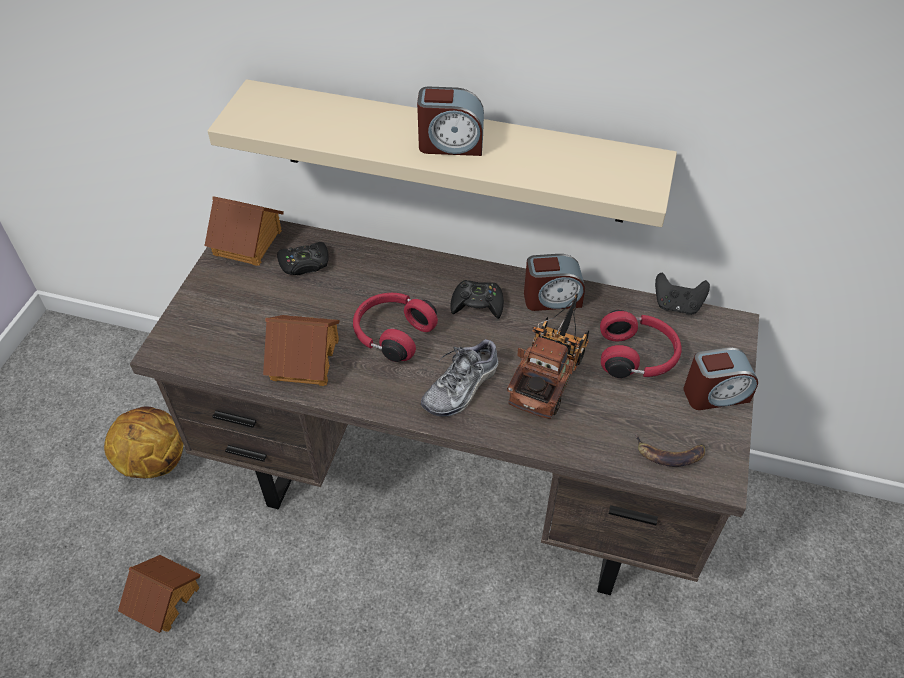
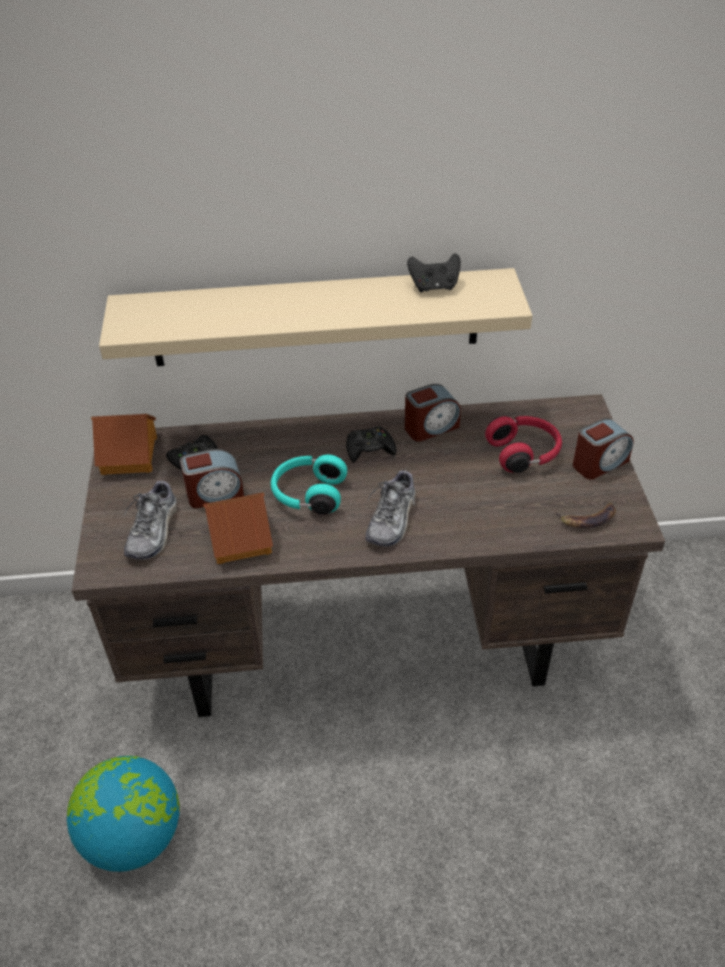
camera: 20 degrees left, 5 degrees down
basketball [104,406,184,478] -> none
toy house [118,555,200,633] -> globe [67,756,180,872]
red headphones [353,293,438,362] -> turquoise headphones [271,454,347,515]
alarm clock [417,87,484,156] -> alarm clock moved to [180,449,244,508]
toy truck [507,294,589,419] -> none
black game controller [655,273,710,315] -> black game controller moved to [407,253,461,292]
none -> shoe [124,479,177,560]

